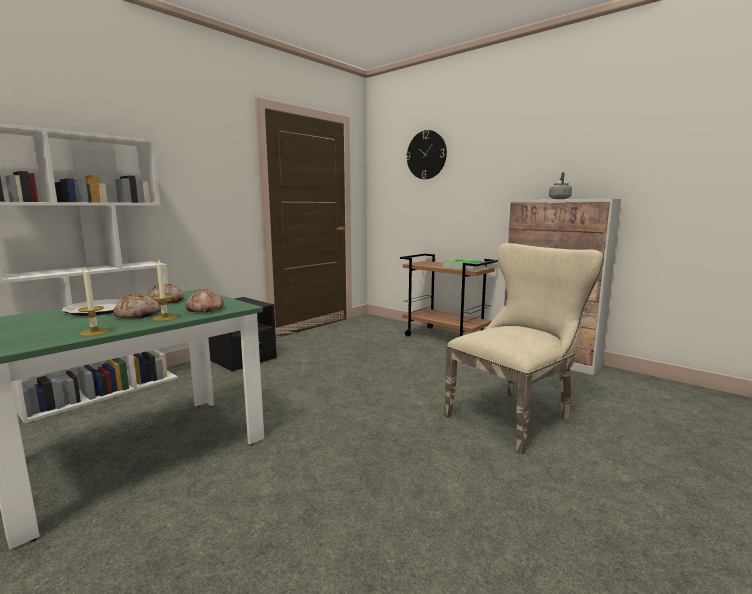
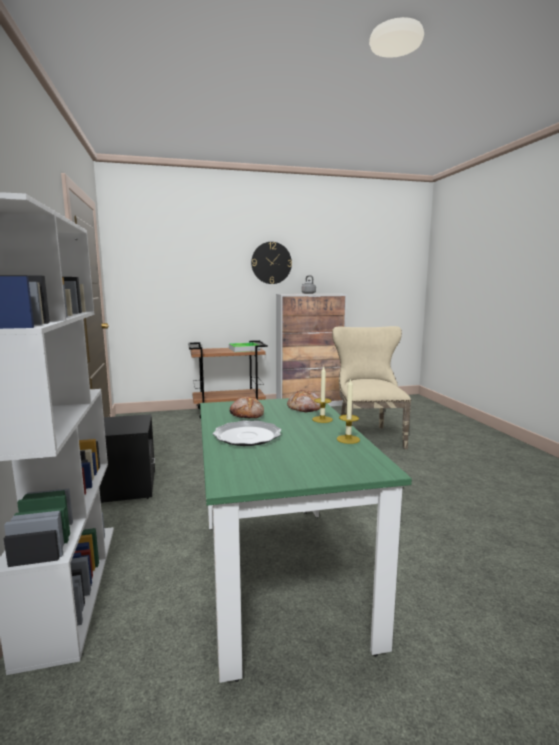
camera: 55 degrees left, 0 degrees up
bread [113,294,161,318] -> none
wall clock [406,130,447,179] -> wall clock moved to [251,242,292,284]

